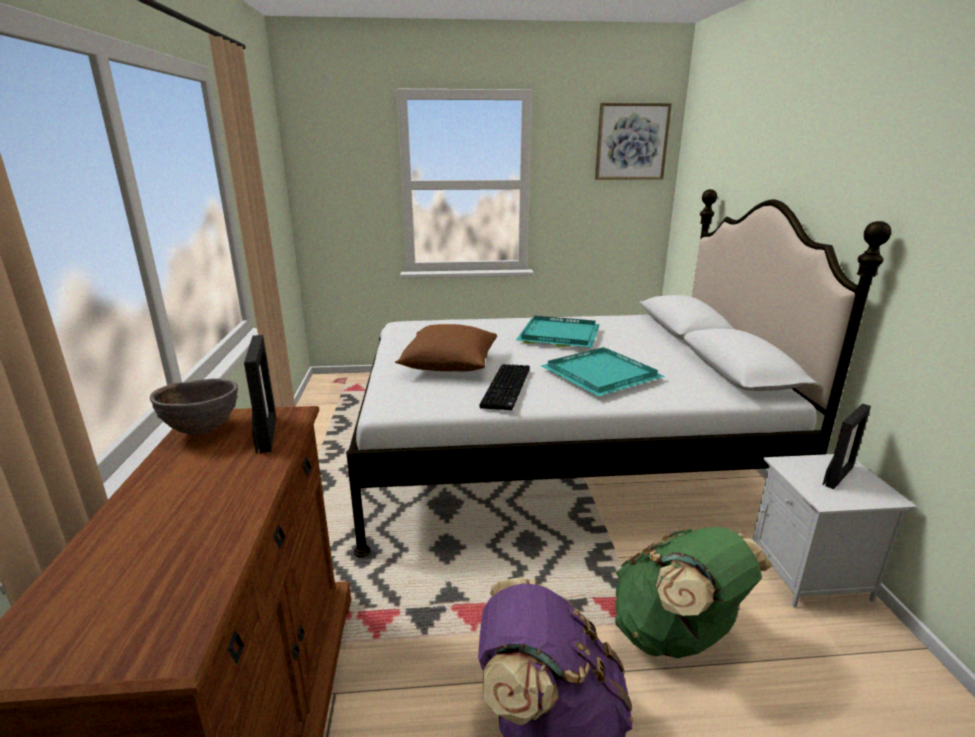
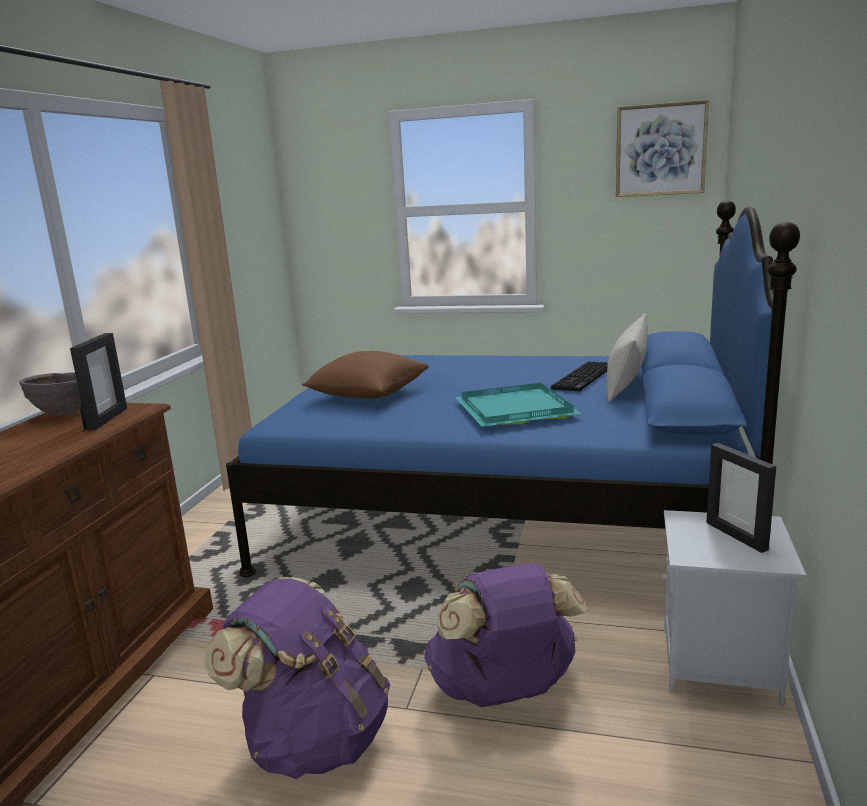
camera: 20 degrees right, 5 degrees down
white bed [346,189,891,557] -> blue bed [226,201,800,577]
keyboard [479,364,530,410] -> keyboard moved to [551,361,608,392]
turquoise tray [516,316,600,348] -> none
green backpack [615,527,773,658] -> purple backpack [424,563,588,707]
picture frame [822,403,871,489] -> picture frame turned 90 degrees clockwise [706,443,776,553]
none -> beige pillow [607,313,648,402]

